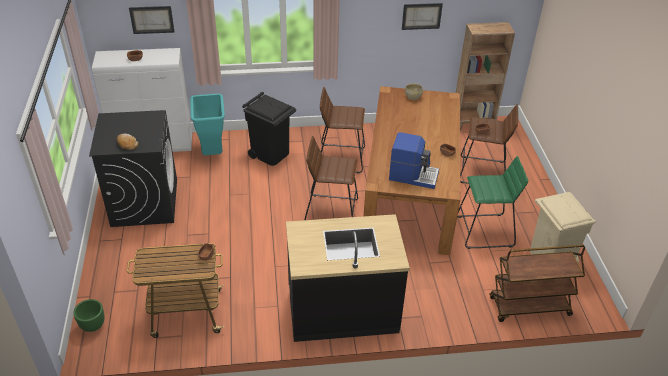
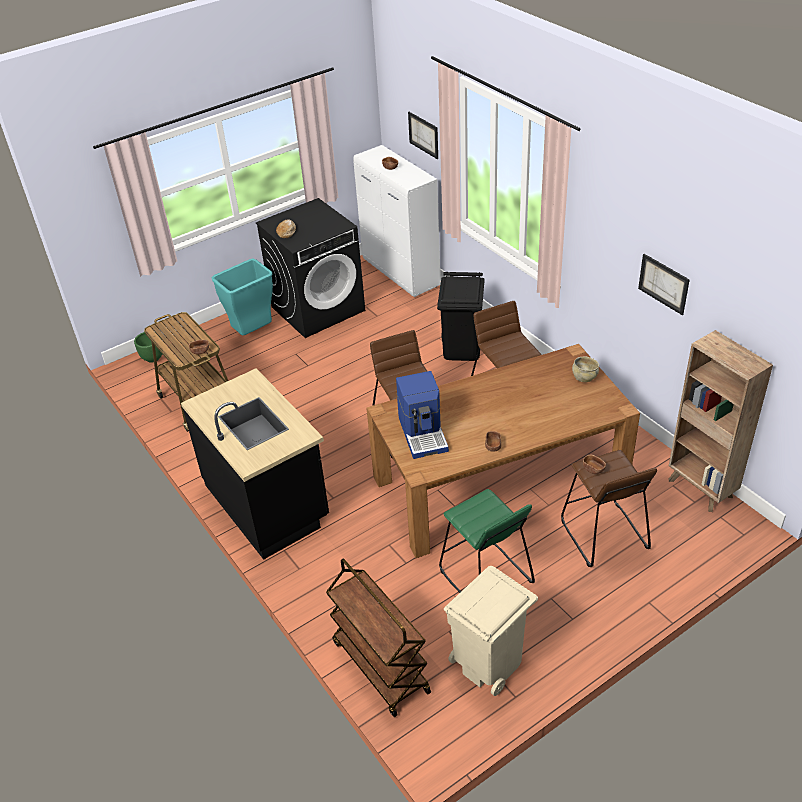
camera: 65 degrees right, 0 degrees up
turquoise trash can [190,94,225,155] -> turquoise trash can moved to [211,259,273,335]

